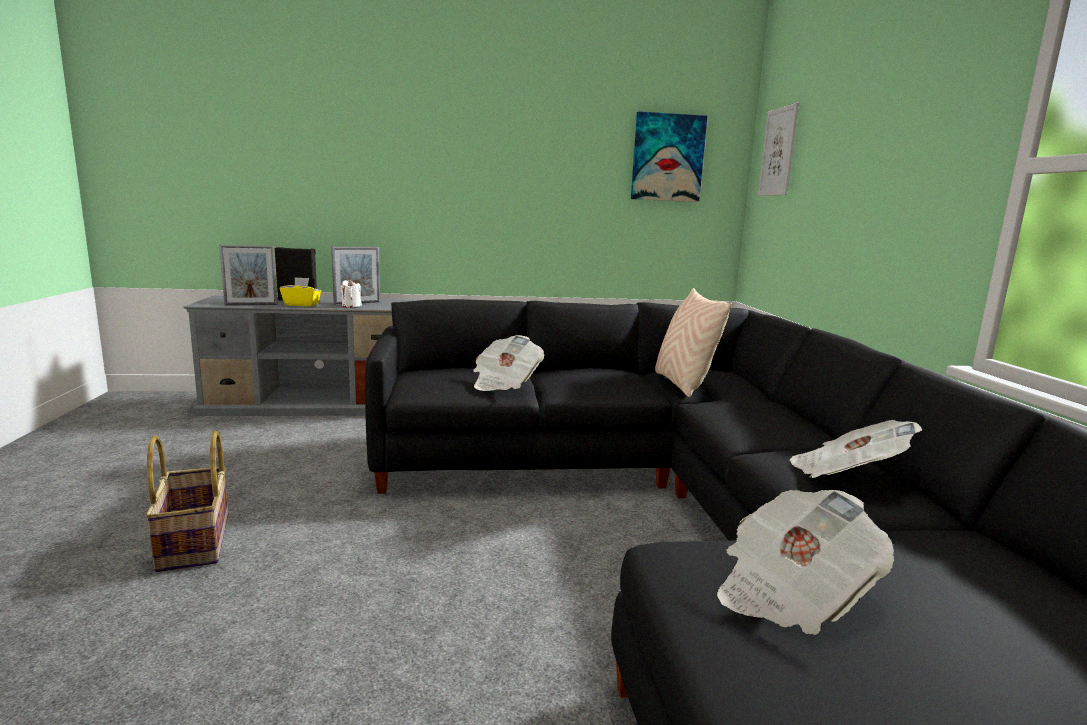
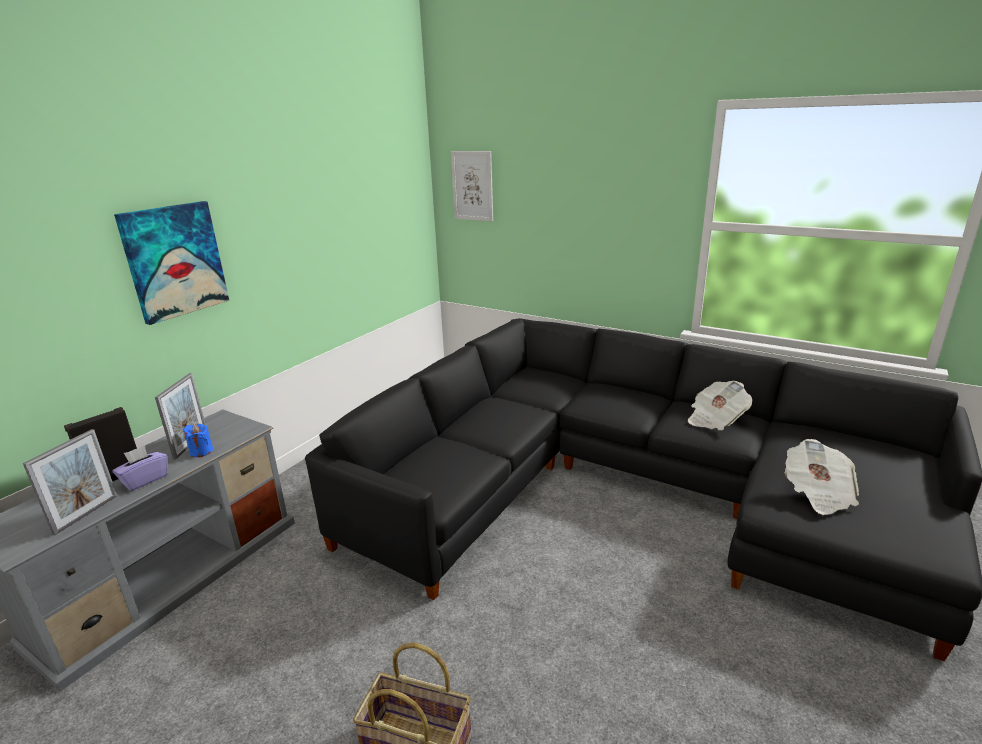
camera: 50 degrees left, 10 degrees up
yellow tissue box [280,277,322,306] -> purple tissue box [112,445,168,491]
white candle [340,279,362,307] -> blue candle [183,424,213,457]
newspaper [473,335,544,391] -> none
picture [631,111,708,202] -> picture moved to [114,201,229,325]
beige pillow [655,288,732,397] -> none

